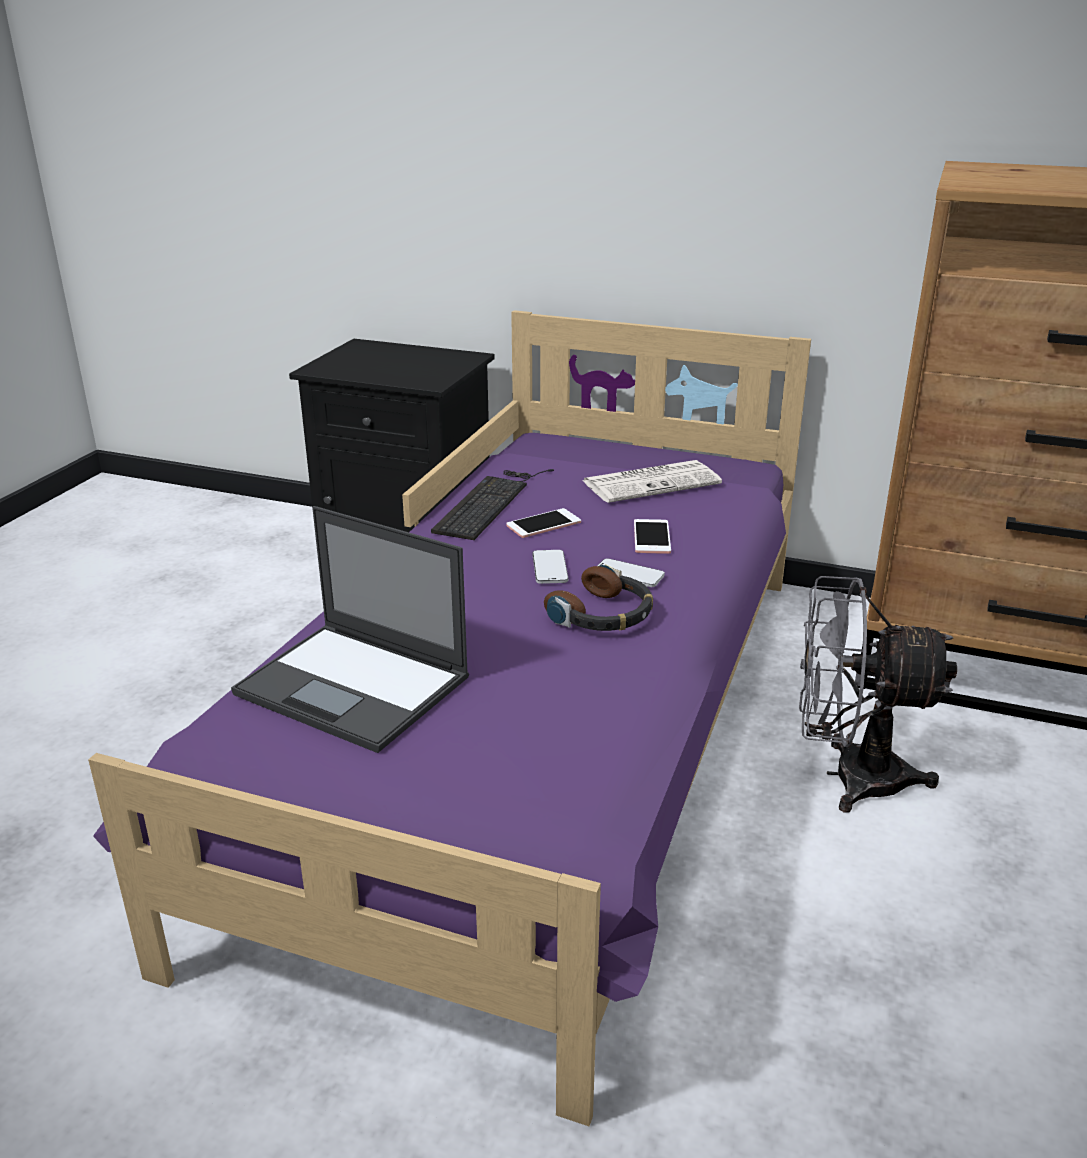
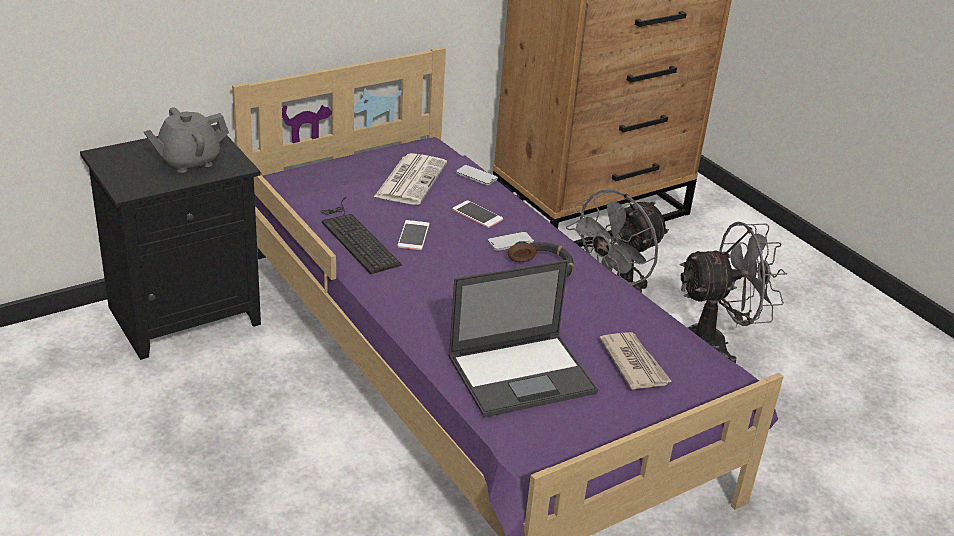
camera: 55 degrees left, 5 degrees up
phone [532,550,568,584] -> phone moved to [456,165,498,185]
none -> grey teapot [144,107,229,173]
none -> newspaper [599,332,672,390]
none -> grey fan [679,222,787,363]

